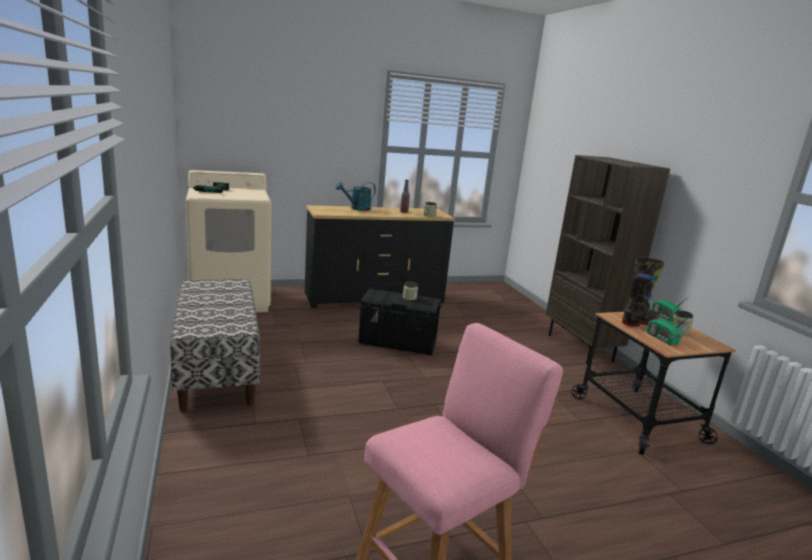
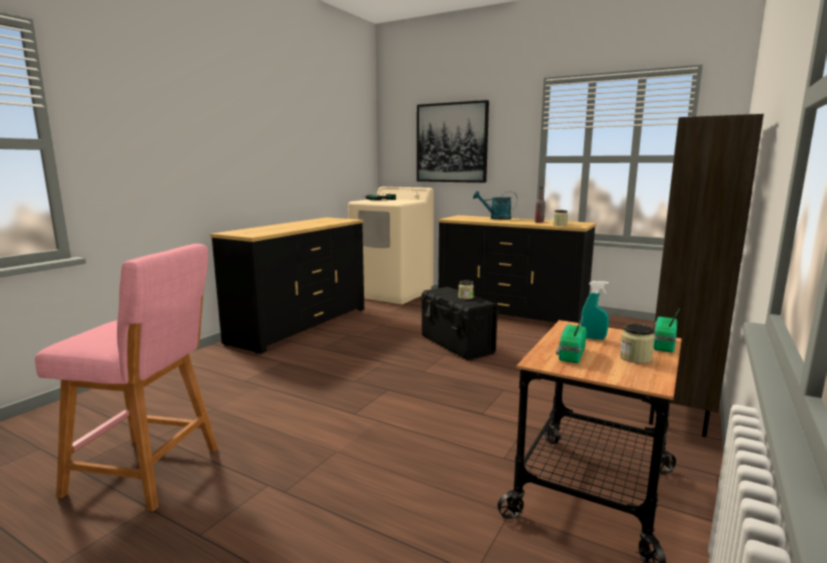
camera: 50 degrees right, 5 degrees down
bench [170,279,260,412] -> black dresser [210,217,364,354]
black boot [622,257,664,327] -> turquoise spray bottle [580,281,609,340]
none -> picture [417,100,489,183]

